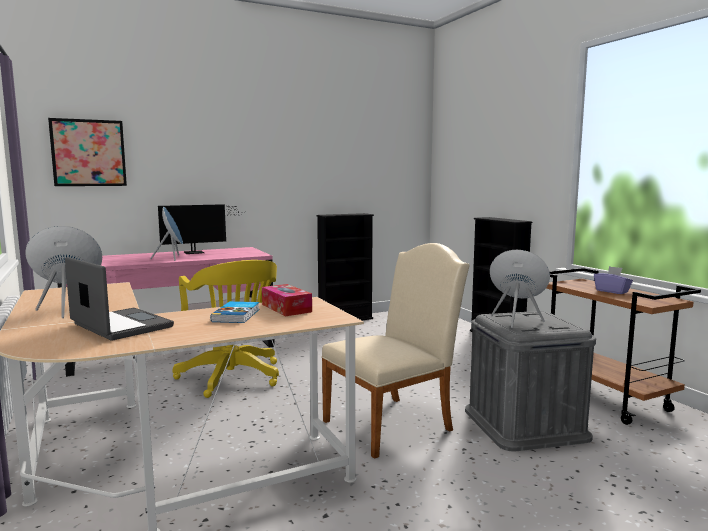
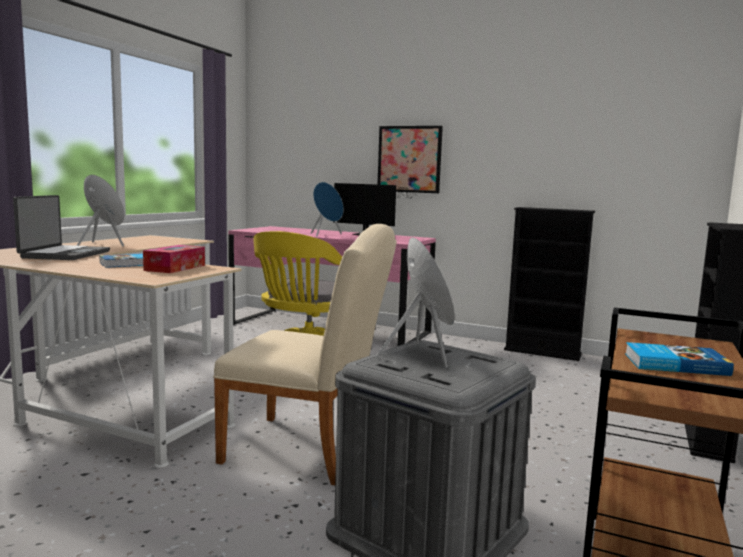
camera: 50 degrees right, 0 degrees up
picture [48,118,127,186] -> picture moved to [377,126,443,193]
purple tissue box [594,266,633,294] -> book [625,342,734,376]

